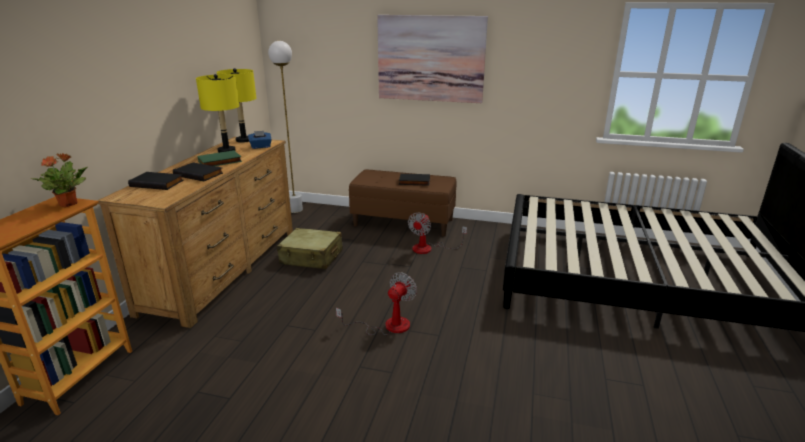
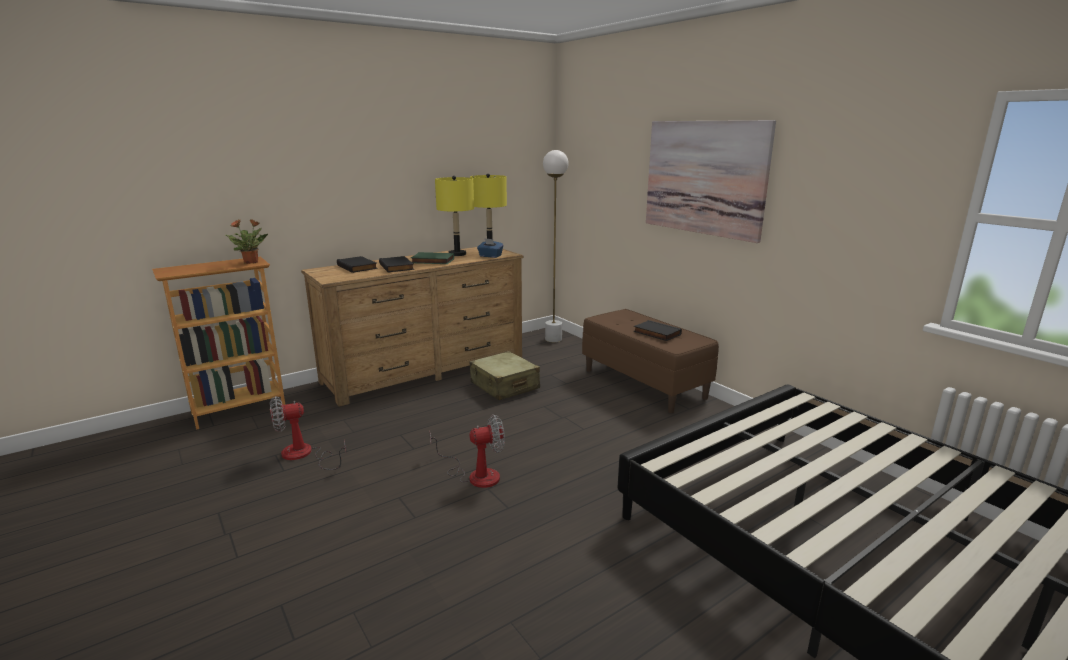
camera: 40 degrees right, 5 degrees down
fan [408,212,467,254] -> fan moved to [270,396,346,470]

